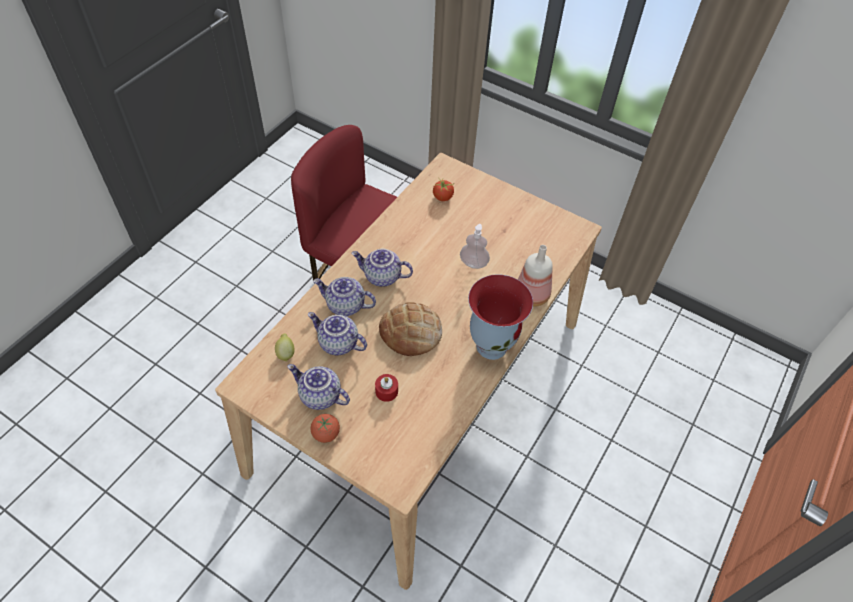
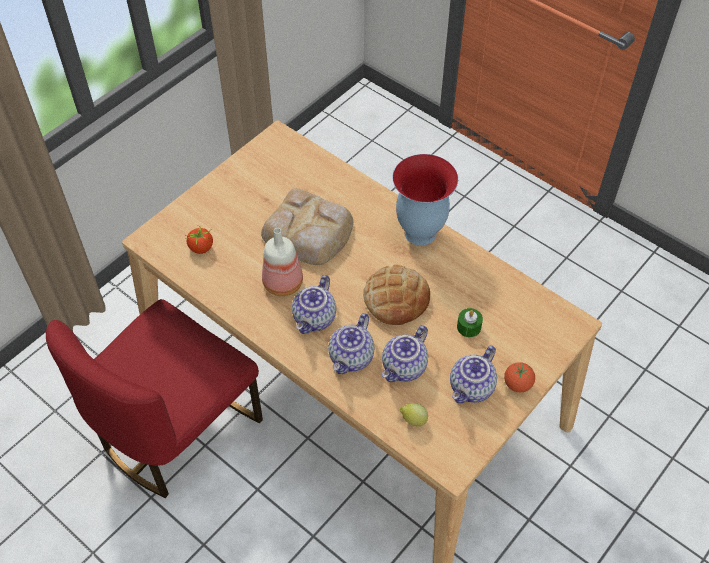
camera: 80 degrees left, 0 degrees up
red candle [375,374,398,402] -> green candle [457,308,483,337]
soap dispenser [460,224,490,269] -> bread [261,188,353,265]
bottle [518,245,553,307] -> bottle moved to [262,228,303,296]

